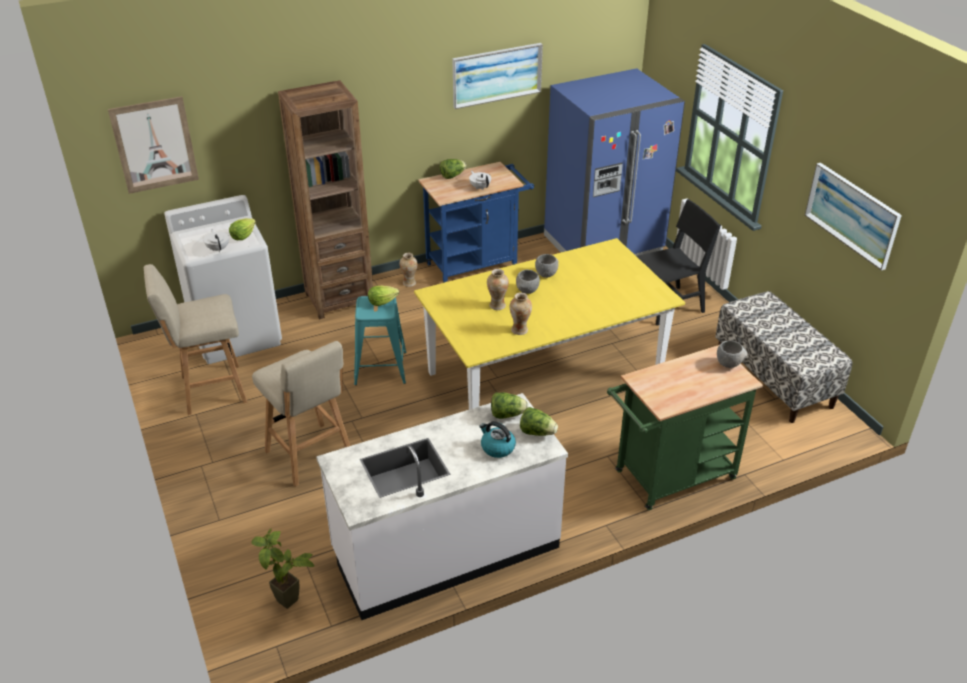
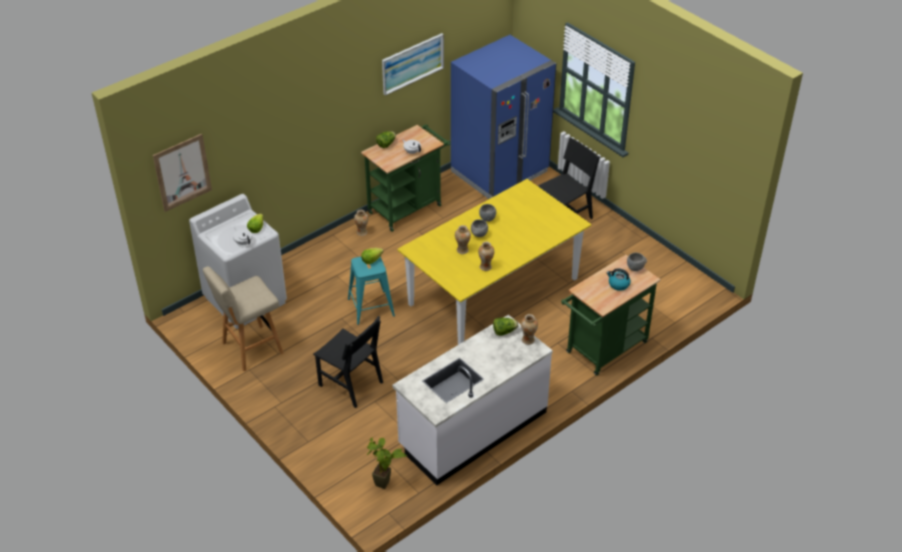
camera: 15 degrees left, 5 degrees up
beige stool [252,341,350,487] -> black chair [313,316,383,408]
brown bookcase [278,80,373,319] -> none
blue cart [418,162,534,283] -> green cart [361,124,450,232]
kettle [479,421,516,458] -> kettle moved to [607,268,631,291]
lettuce [520,407,558,436] -> vase [521,314,538,345]
bench [715,291,852,423] -> none
picture [805,163,902,271] -> none

